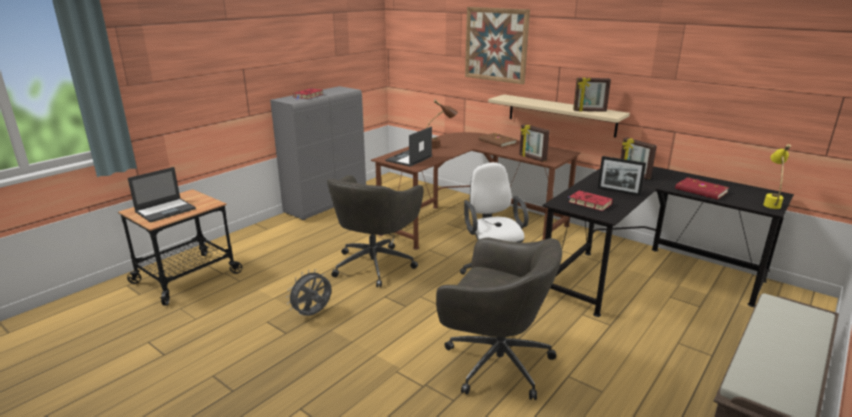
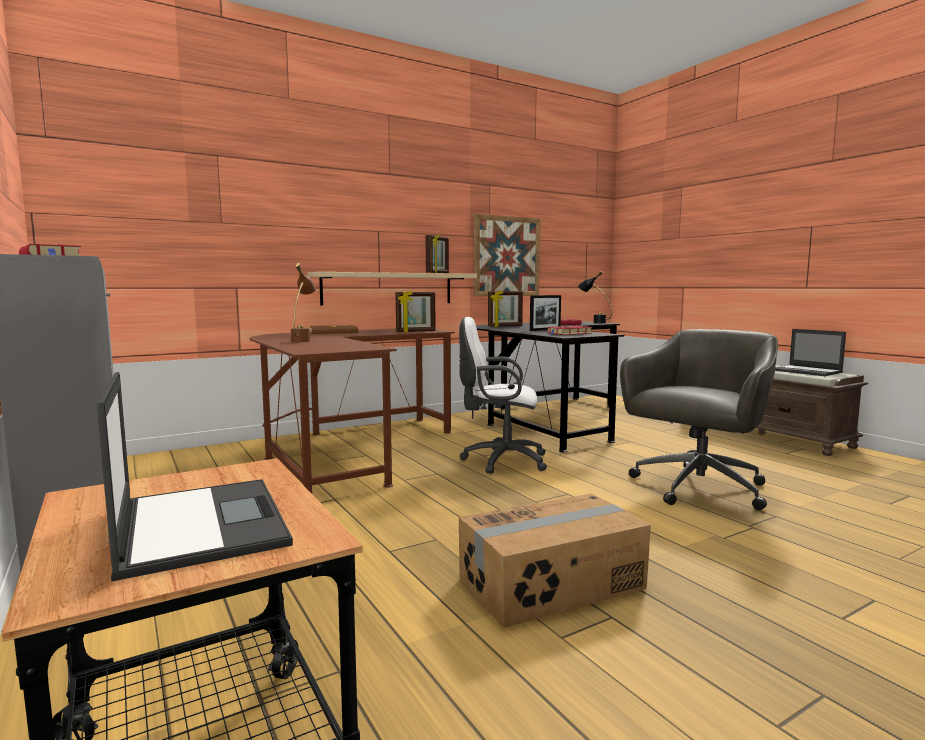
camera: 70 degrees left, 15 degrees down
grey fan [286,269,332,316] -> cardboard box [459,493,651,628]
grey office chair [327,175,423,288] -> none
laptop [385,127,432,167] -> laptop moved to [775,329,846,376]
picture [465,7,530,84] -> picture moved to [473,214,540,296]
yellow table lamp [763,144,791,209] -> black table lamp [578,271,612,323]

